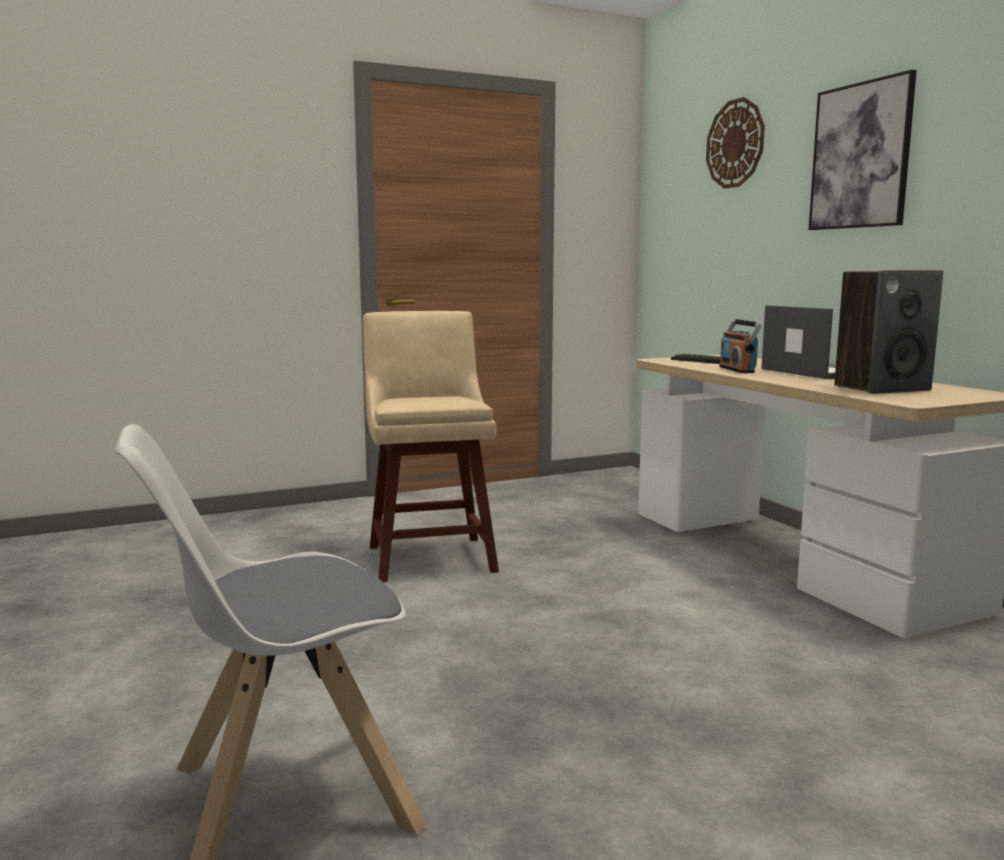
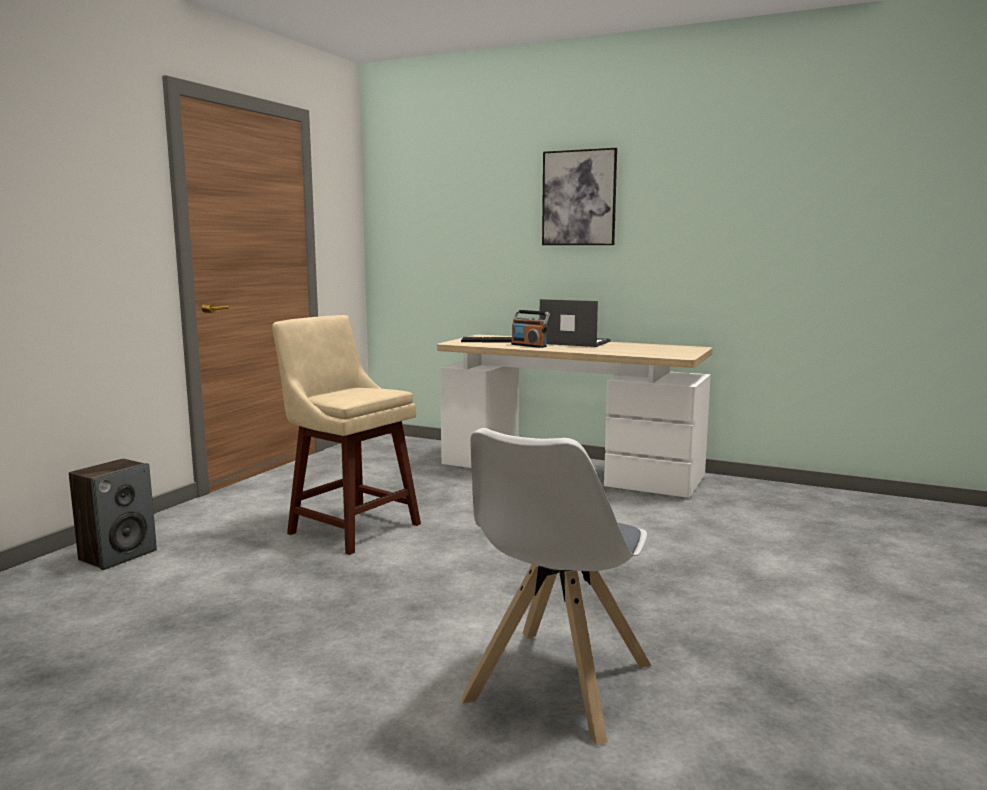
camera: 40 degrees left, 0 degrees up
wall clock [706,97,765,189] -> none
speaker [835,270,943,394] -> speaker moved to [69,459,157,570]

